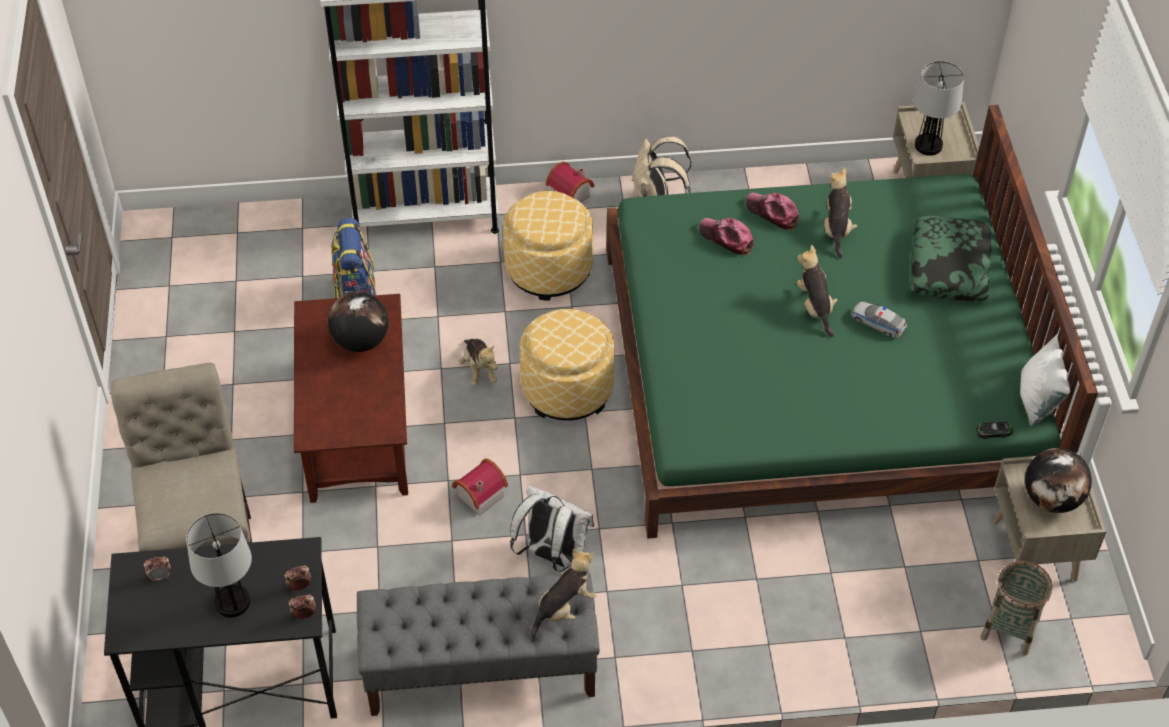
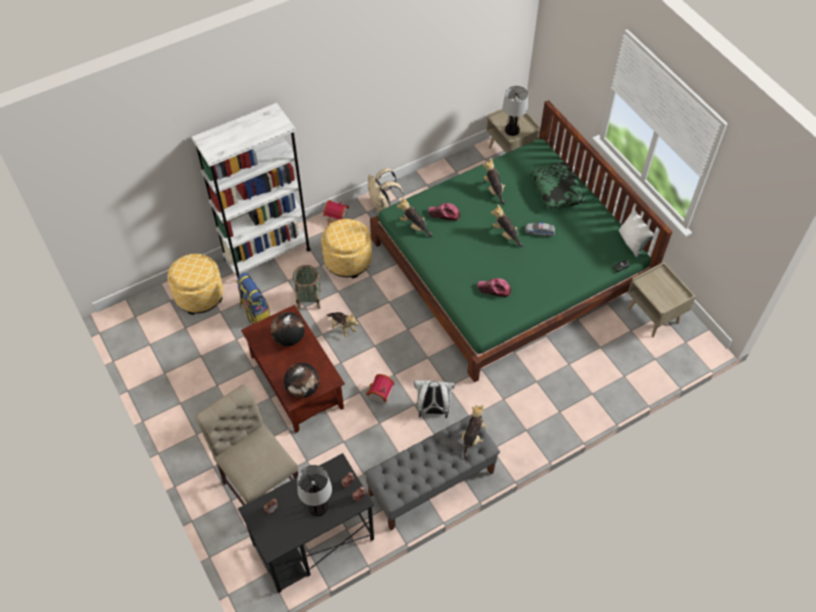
camera: 25 degrees left, 5 degrees up
ottoman [520,309,615,421] -> ottoman moved to [167,254,223,315]
cap [746,192,799,230] -> cap moved to [478,278,511,297]
basket [980,561,1053,655] -> basket moved to [292,265,321,309]
globe [1025,448,1092,513] -> globe moved to [284,363,319,398]
none -> plush toy [397,197,433,237]

